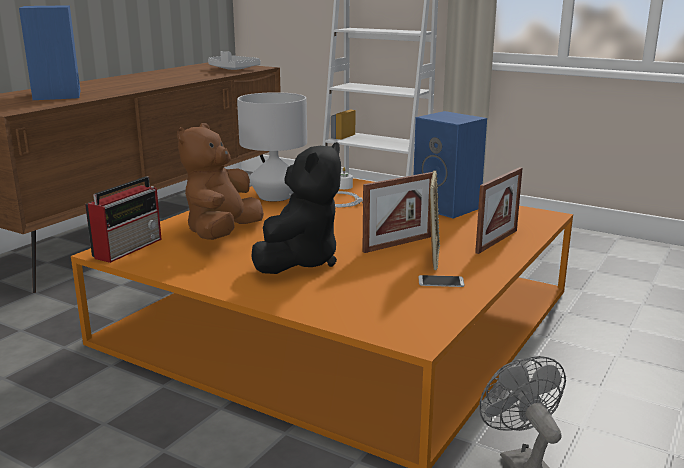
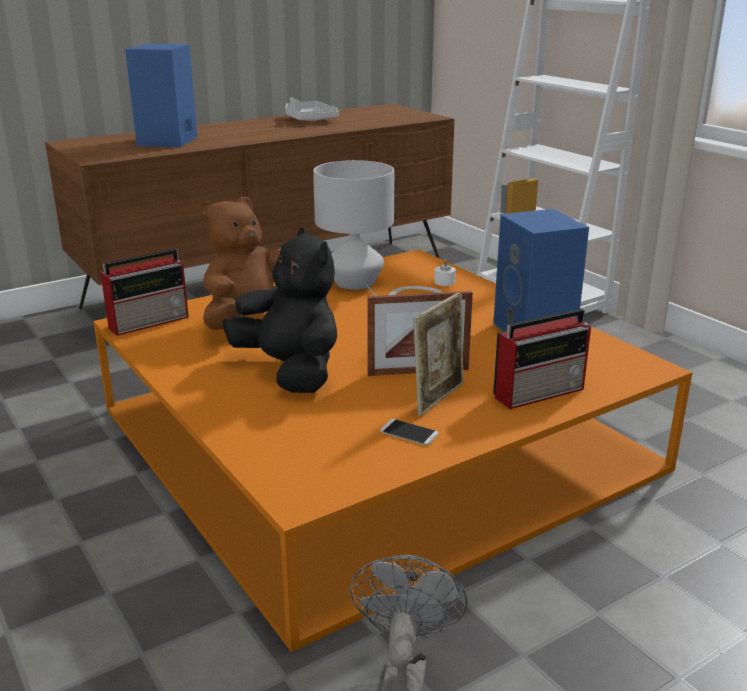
camera: 25 degrees right, 5 degrees up
grey tray [208,51,260,70] -> grey tray moved to [285,98,339,121]
black plush toy [252,142,341,274] -> black plush toy turned 90 degrees counterclockwise [222,227,337,393]
picture frame [475,167,523,254] -> radio [493,309,591,409]

